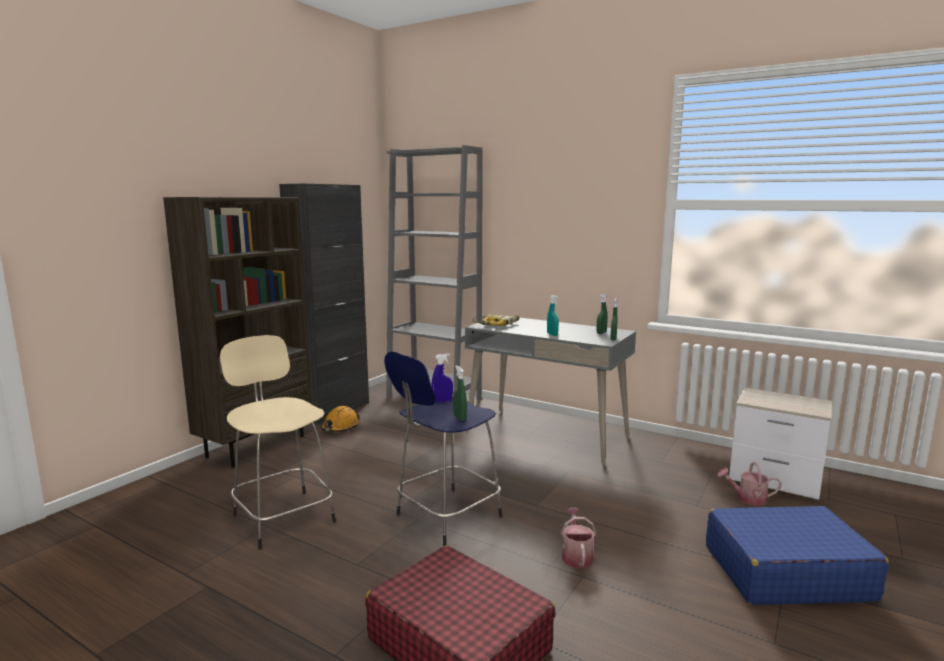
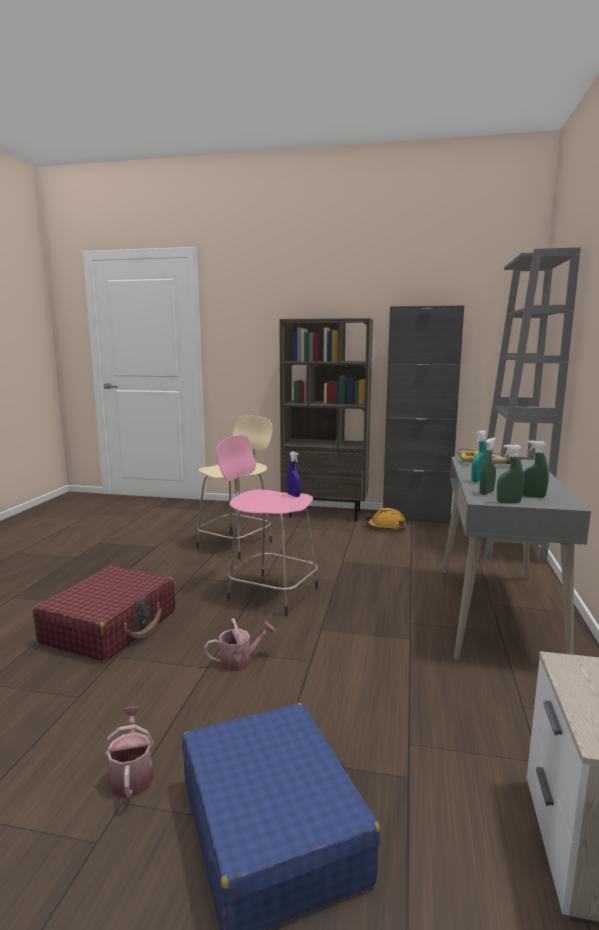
camera: 70 degrees right, 0 degrees up
blue stool [384,352,502,546] -> pink stool [216,435,318,616]
green spray bottle [453,365,467,421] -> green spray bottle moved to [479,437,496,495]
watering can [718,462,782,506] -> watering can moved to [104,707,154,798]

